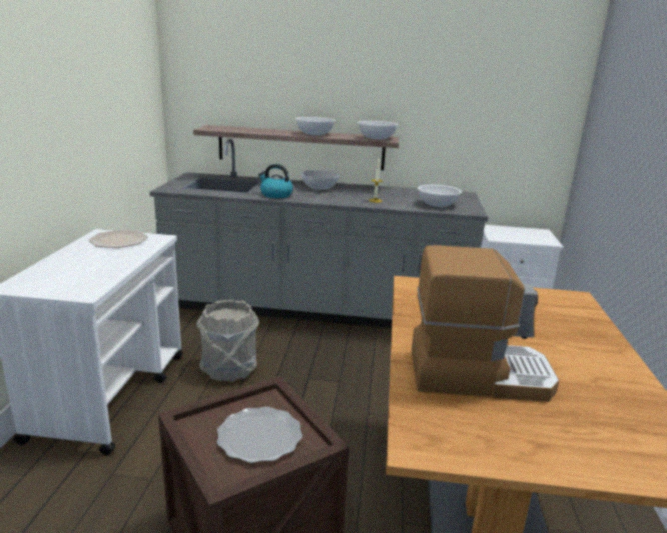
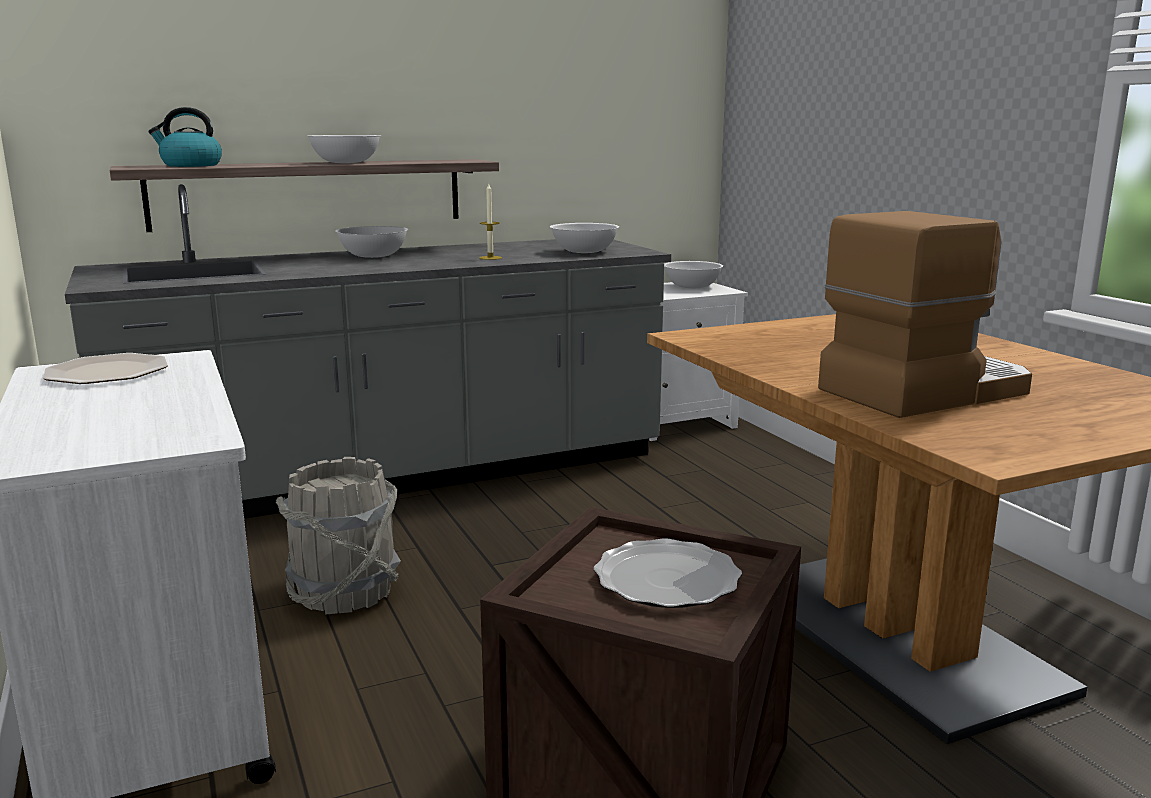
camera: 30 degrees left, 5 degrees down
kettle [258,164,293,198] -> kettle moved to [148,107,222,167]
white bowl [358,121,399,139] -> white bowl moved to [664,261,723,288]

